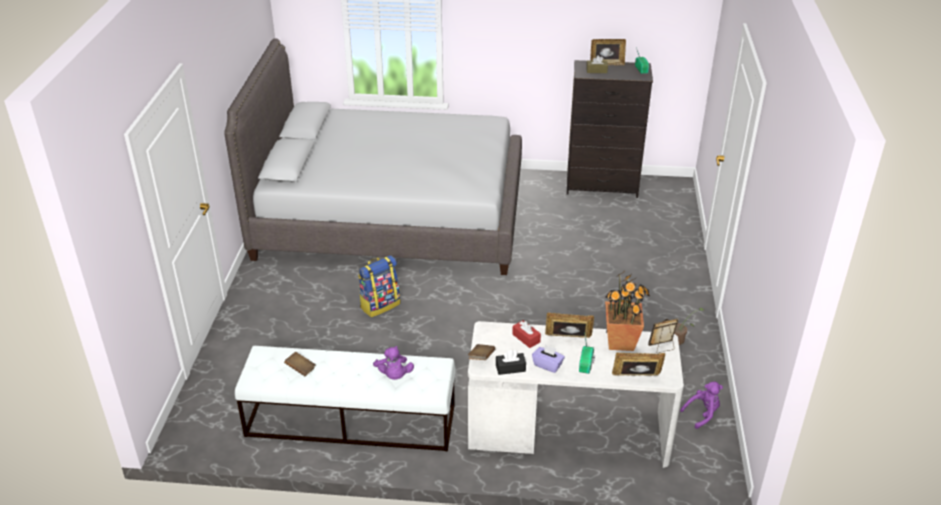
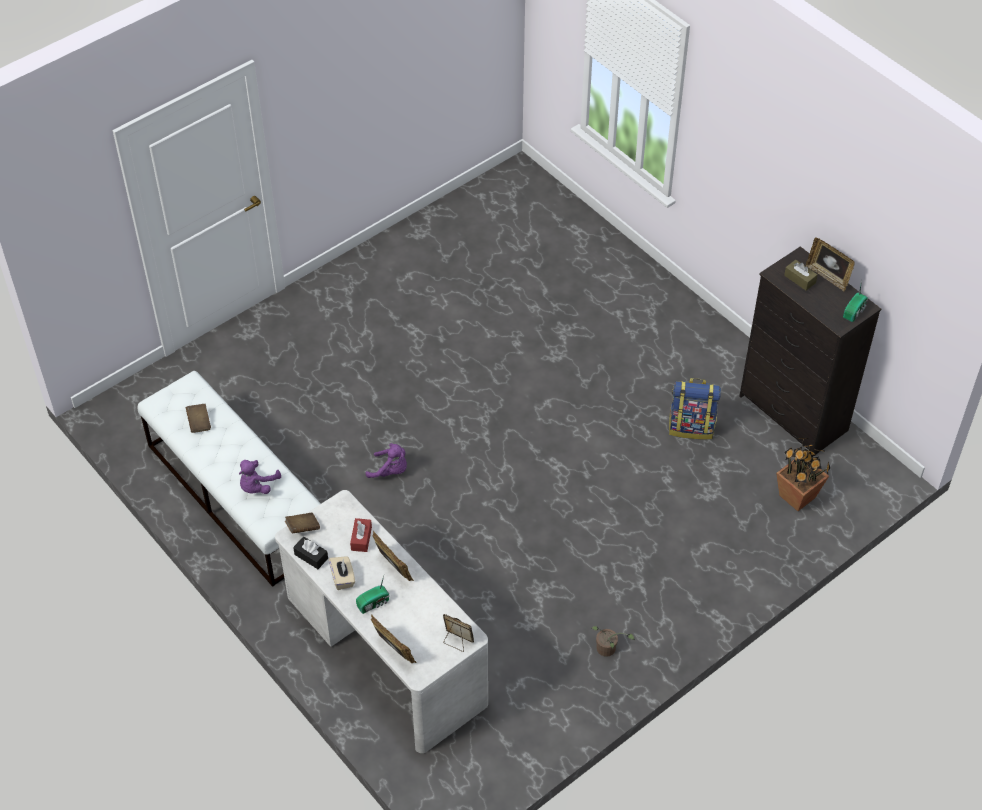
camera: 45 degrees right, 15 degrees up
grey bed [224,38,522,275] -> none
backpack [358,255,400,317] -> backpack moved to [669,378,721,440]
purple tissue box [532,345,565,373] -> beige tissue box [329,556,355,590]
potted plant [605,272,650,351] -> potted plant moved to [776,437,831,511]
purple plush toy [680,381,723,429] -> purple plush toy moved to [365,443,407,478]

